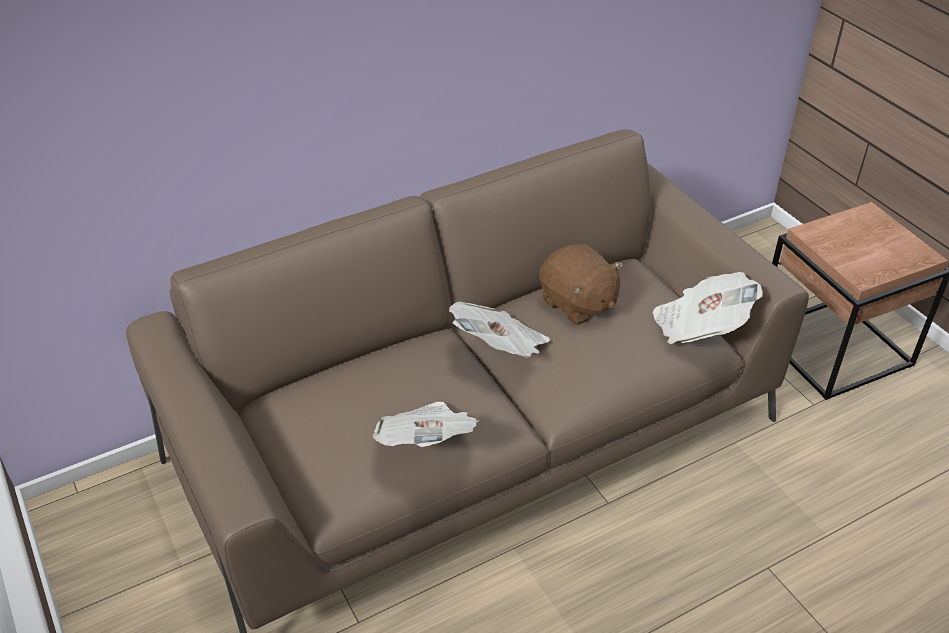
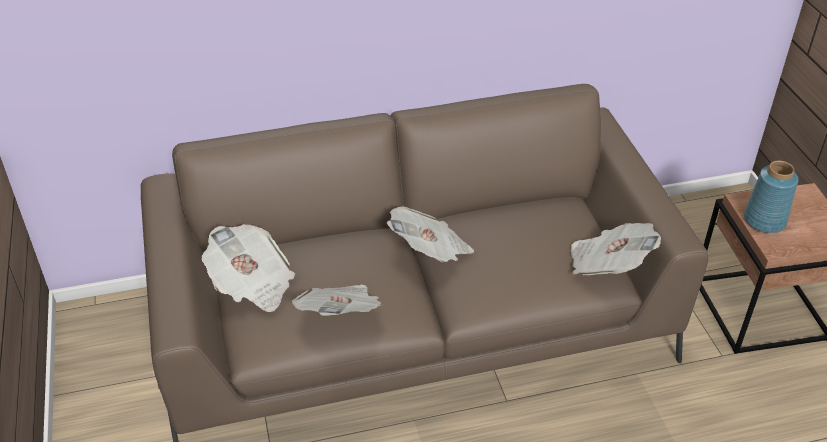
camera: 15 degrees right, 0 degrees up
brown plush toy [539,244,623,325] -> none
none -> newspaper [202,224,295,312]
none -> blue vase [744,161,798,233]

